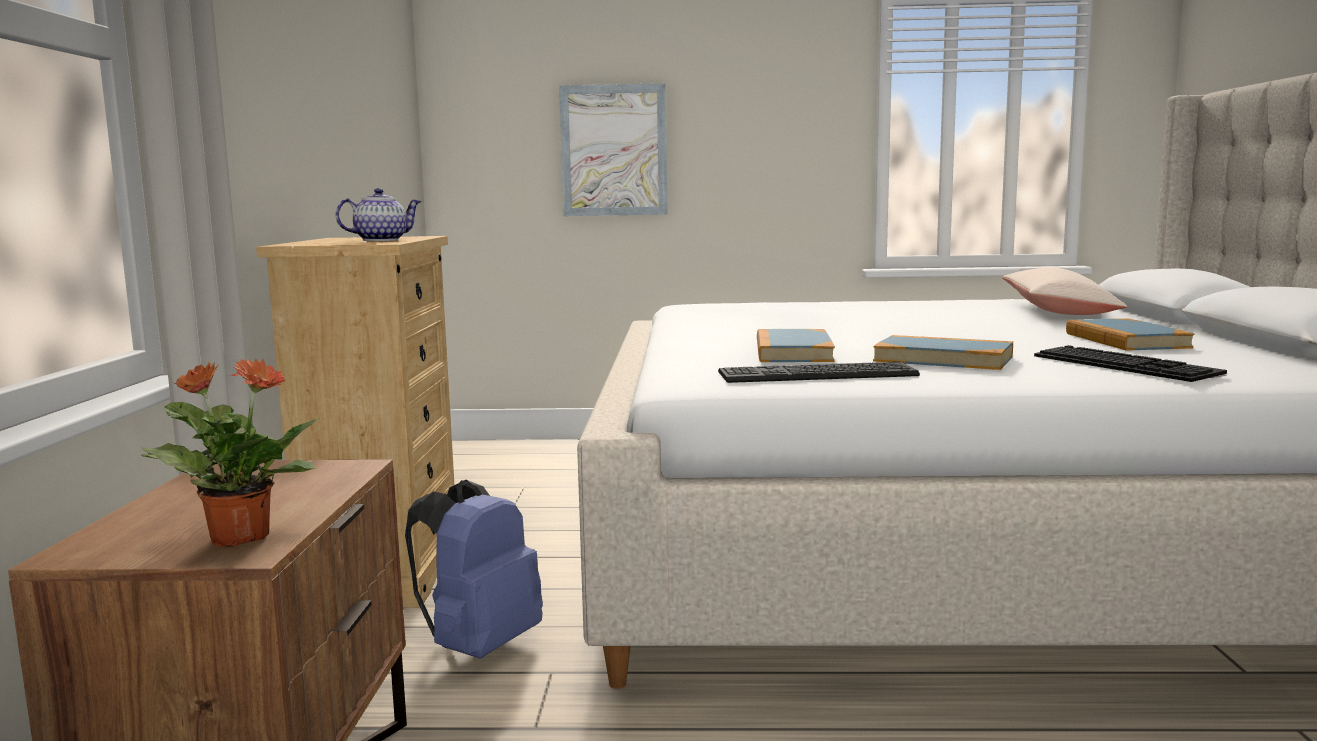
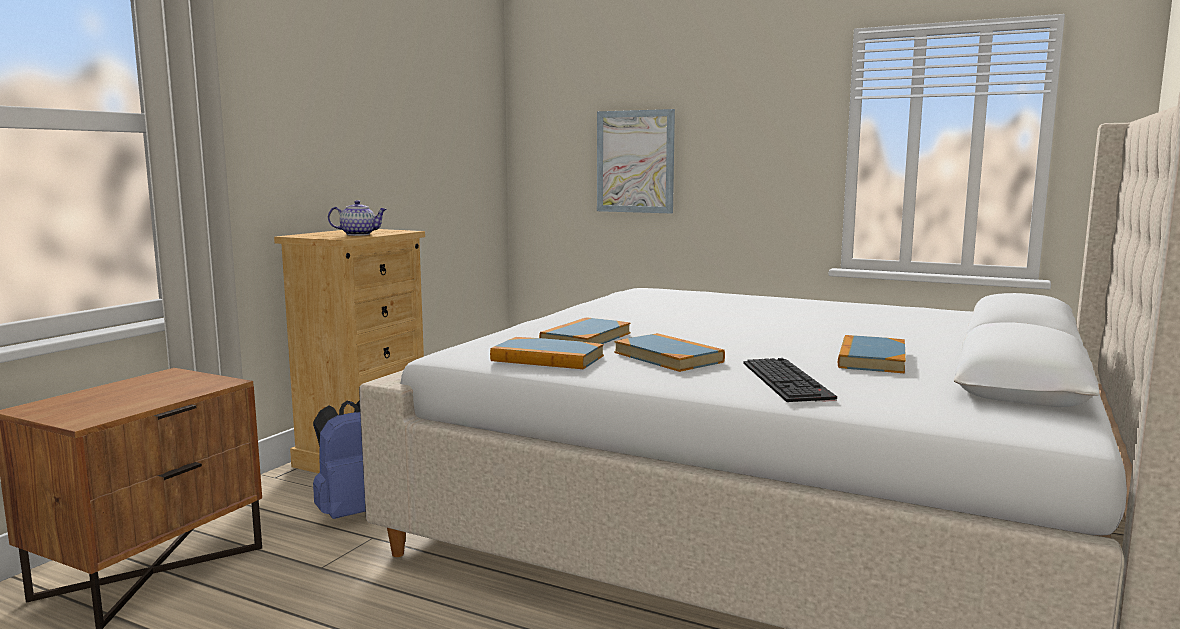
camera: 25 degrees right, 0 degrees up
potted plant [141,358,318,547] -> none
keyboard [718,362,920,383] -> book [490,337,604,369]
beige pillow [1002,267,1127,315] -> none

